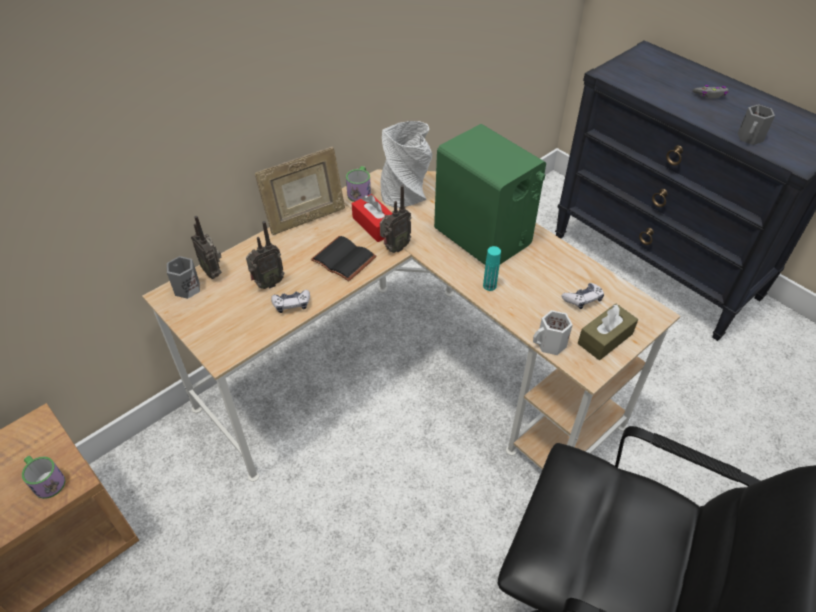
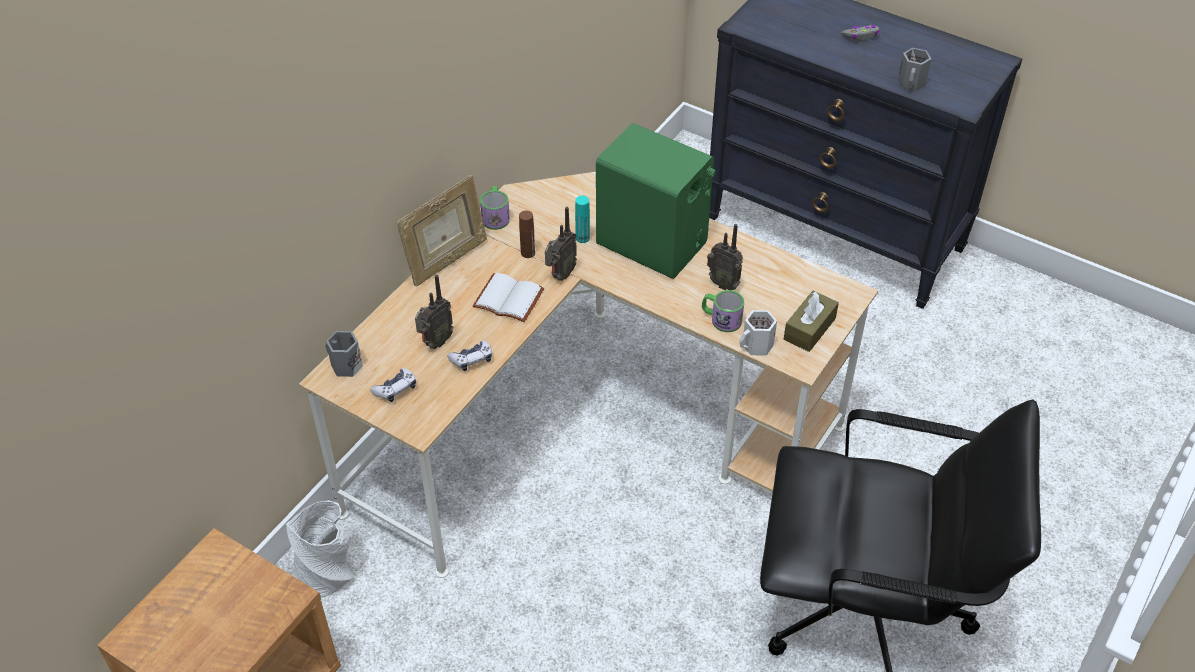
camera: 15 degrees left, 0 degrees up
mug [22,456,65,499] -> mug moved to [702,290,744,332]
radio [191,216,222,279] -> radio moved to [707,224,743,290]
black book [311,236,377,282] -> white book [473,273,544,322]
red tissue box [352,194,393,242] -> brown bottle [519,211,535,258]
grey vase [381,121,432,208] -> grey vase moved to [286,500,355,598]
turquoise bottle [483,246,501,291] -> turquoise bottle moved to [575,196,590,243]
game controller [561,283,604,309] -> game controller moved to [370,368,416,402]

